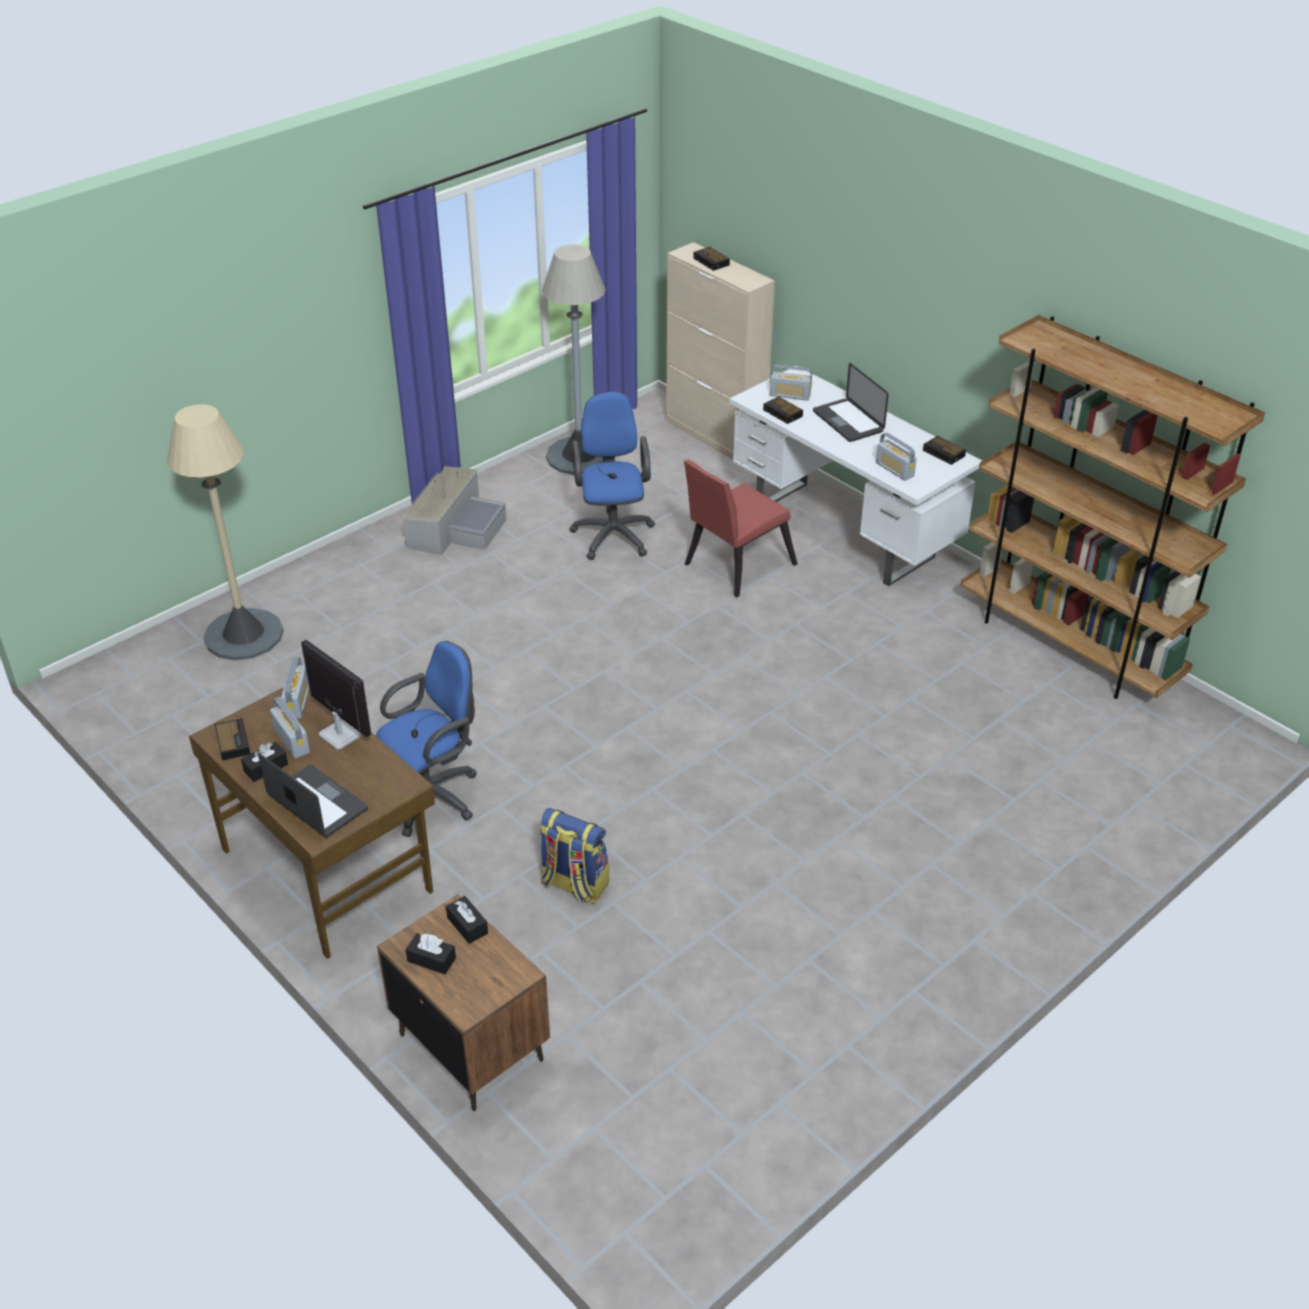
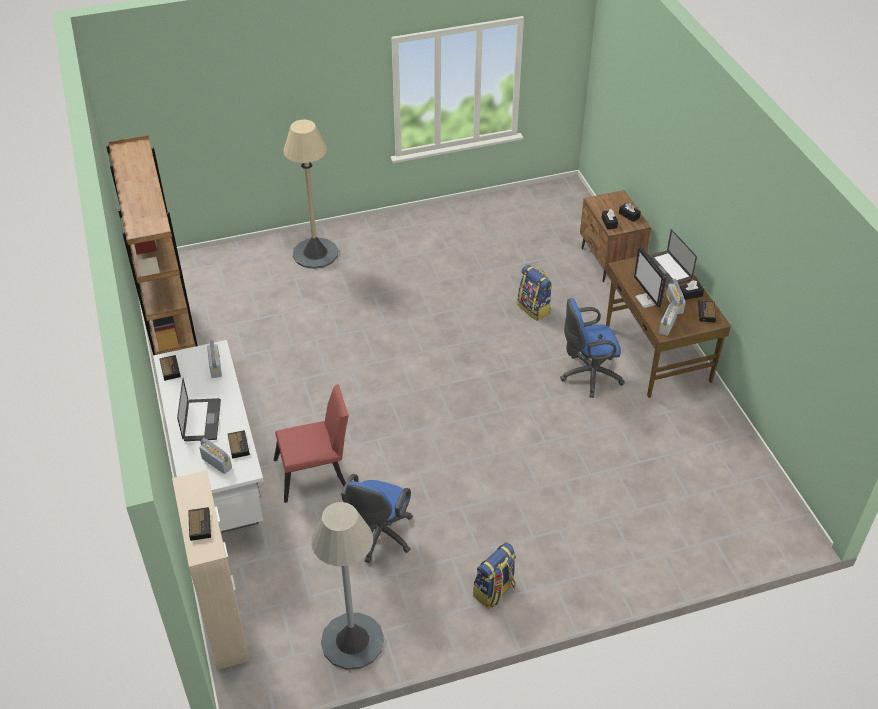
camera: 155 degrees left, 5 degrees up
beige floor lamp [167,404,284,660] -> beige floor lamp moved to [284,119,338,269]
grey storage box [402,466,506,556] -> backpack [473,543,516,609]

